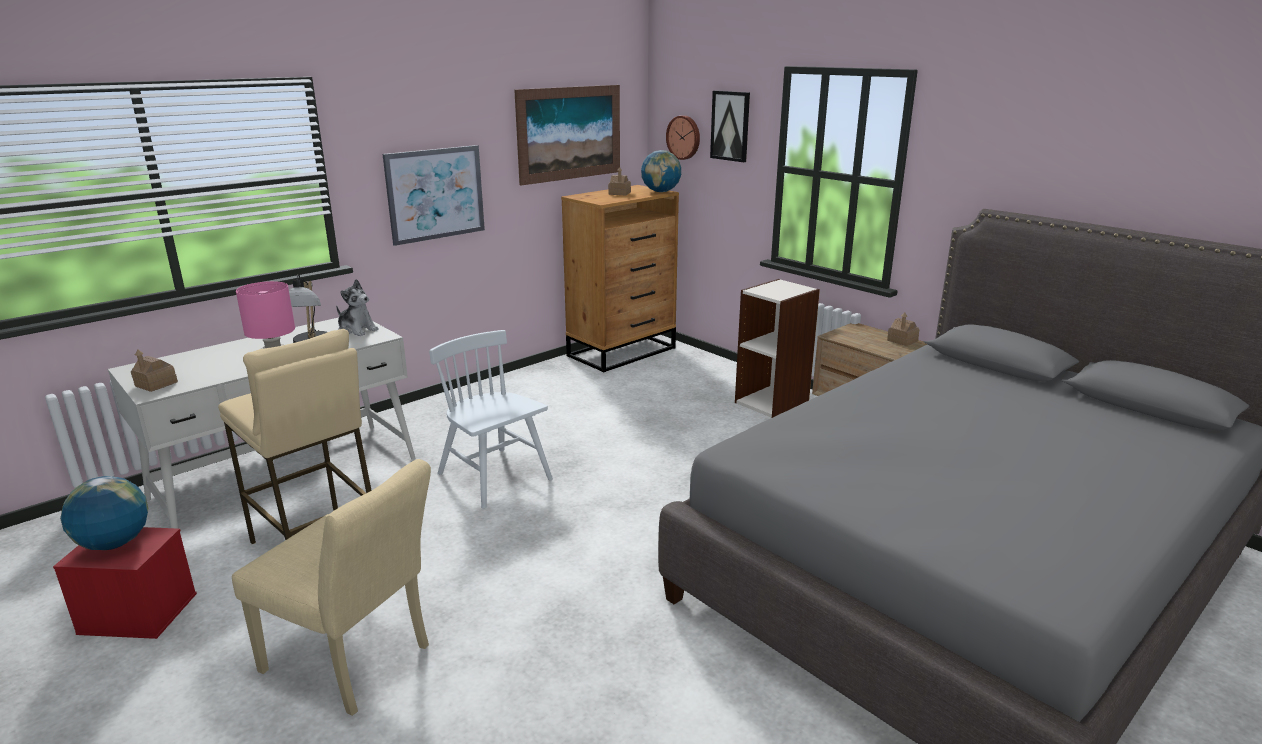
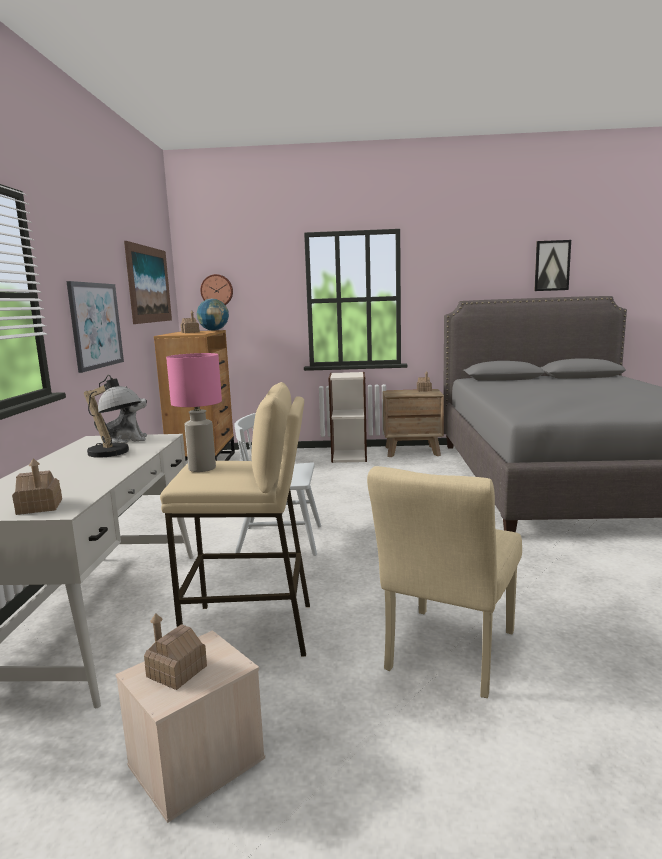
camera: 45 degrees left, 10 degrees down
red storage box [53,527,197,639] -> beige storage box [116,630,265,823]
globe [60,476,148,550] -> toy house [144,613,207,690]
beige chair [232,459,431,716] -> beige chair turned 135 degrees clockwise [367,466,522,698]
picture [710,91,750,162] -> picture moved to [534,240,571,291]

